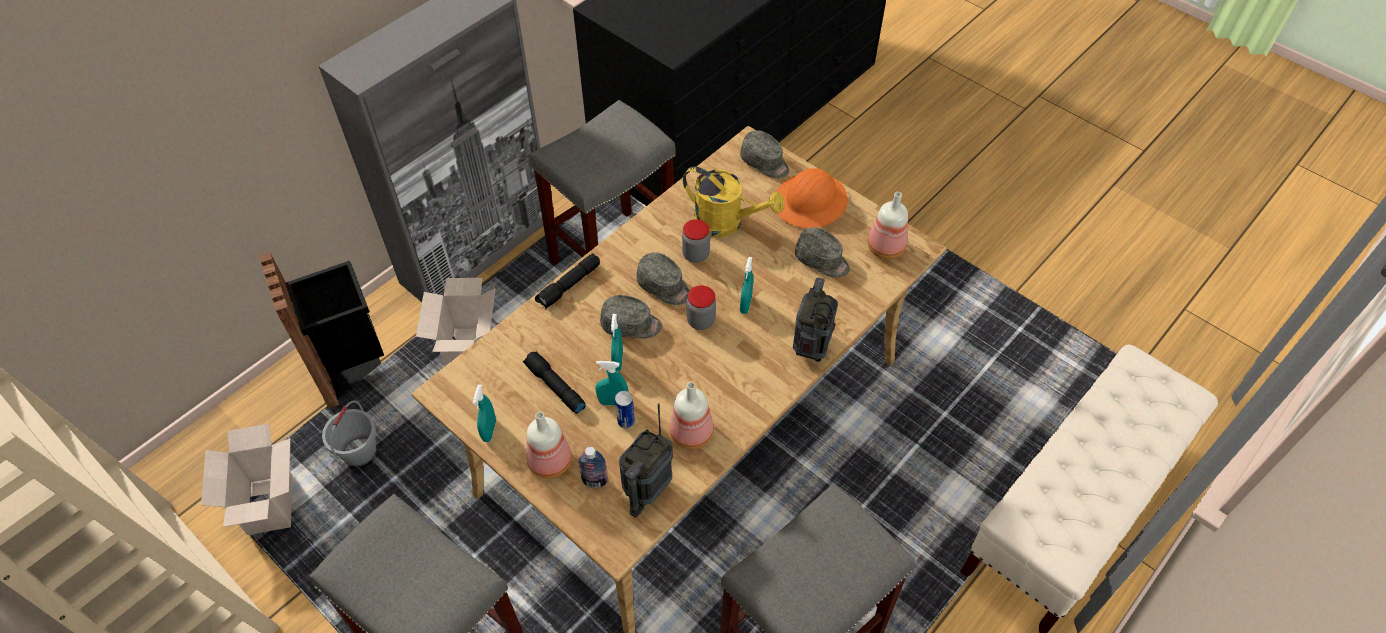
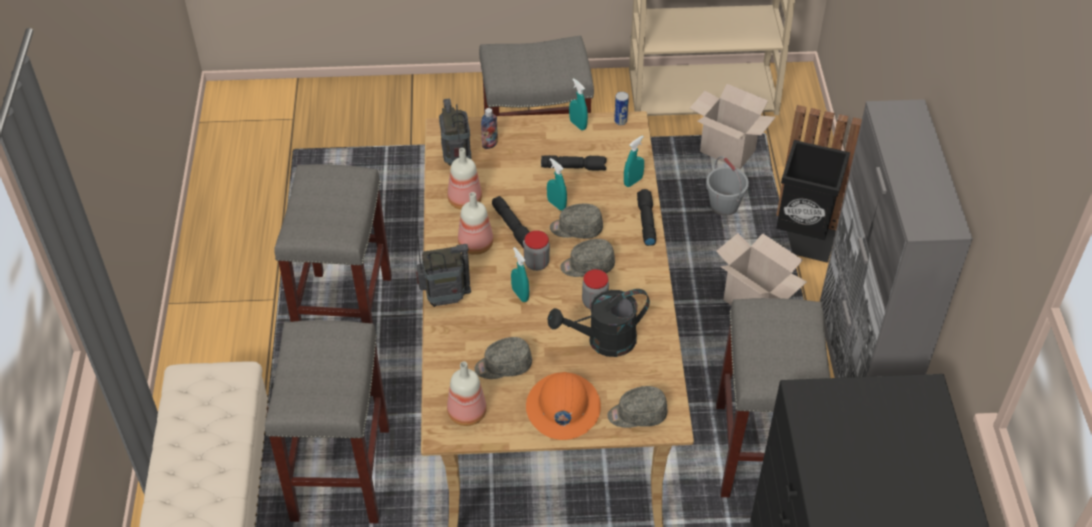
camera: 135 degrees right, 5 degrees down
bottle [526,412,572,478] -> bottle moved to [458,192,493,255]
turquoise spray bottle [595,361,628,406] -> turquoise spray bottle moved to [624,135,644,187]
grey cap [600,295,662,339] -> grey cap turned 45 degrees clockwise [550,204,603,239]
can [615,391,635,429] -> can moved to [614,92,629,125]
yellow watering can [683,166,785,237] -> black watering can [548,289,650,357]
radio [793,278,838,362] -> radio turned 75 degrees counterclockwise [416,235,471,307]
none -> grey stool [265,320,390,523]
none -> black flashlight [492,196,529,249]

